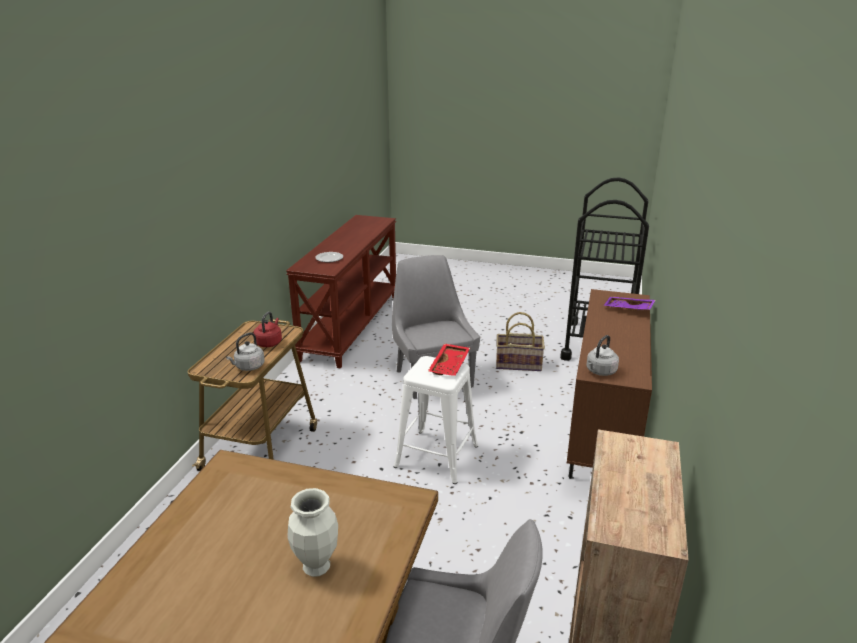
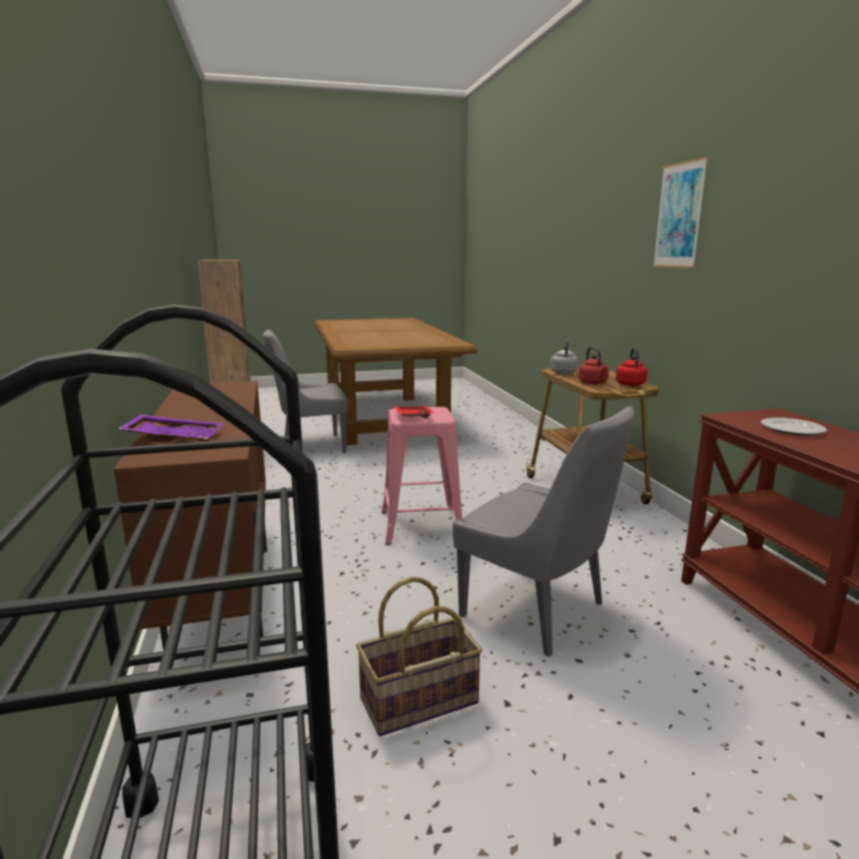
camera: 150 degrees right, 10 degrees down
vase [287,488,338,577] -> none
white stool [394,356,478,484] -> pink stool [382,407,462,545]
grey kettle [586,335,619,376] -> none
none -> red kettle [615,348,647,386]
none -> picture [653,157,708,268]

